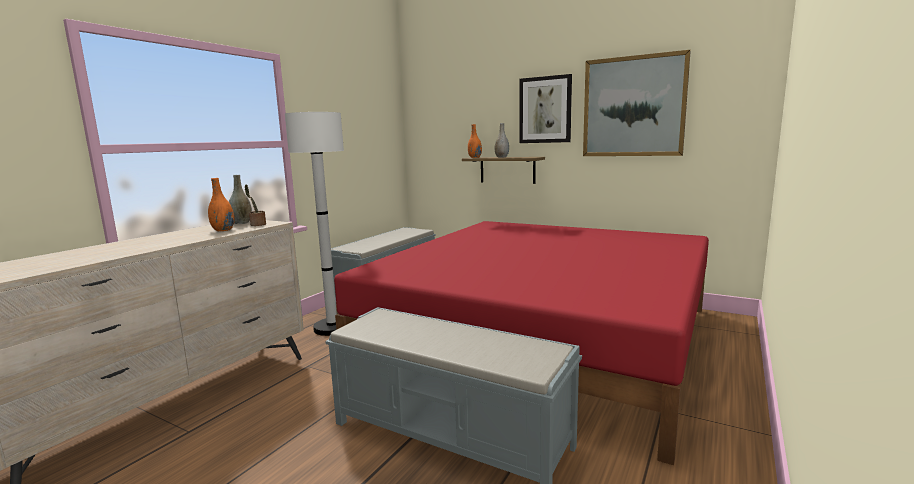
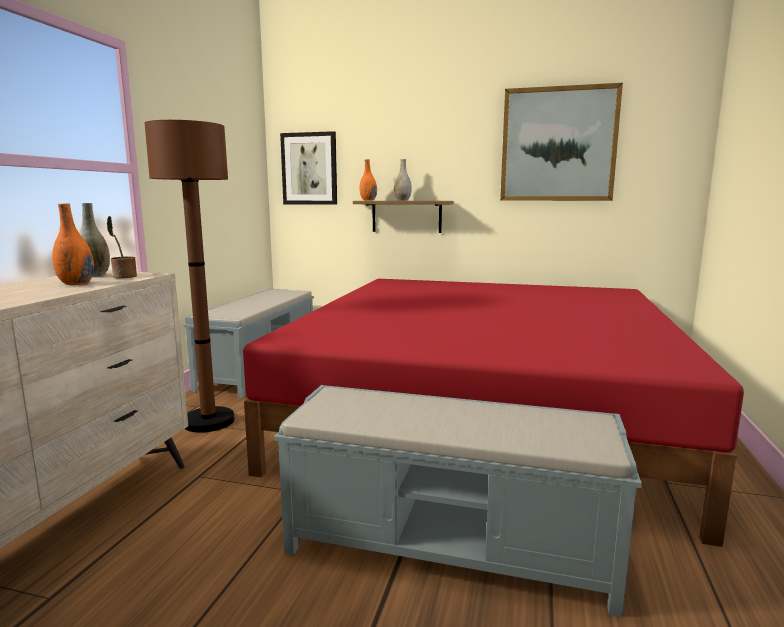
camera: 15 degrees left, 0 degrees up
white floor lamp [285,112,344,336] -> brown floor lamp [145,120,235,433]
picture [520,74,572,143] -> picture moved to [280,131,337,205]

